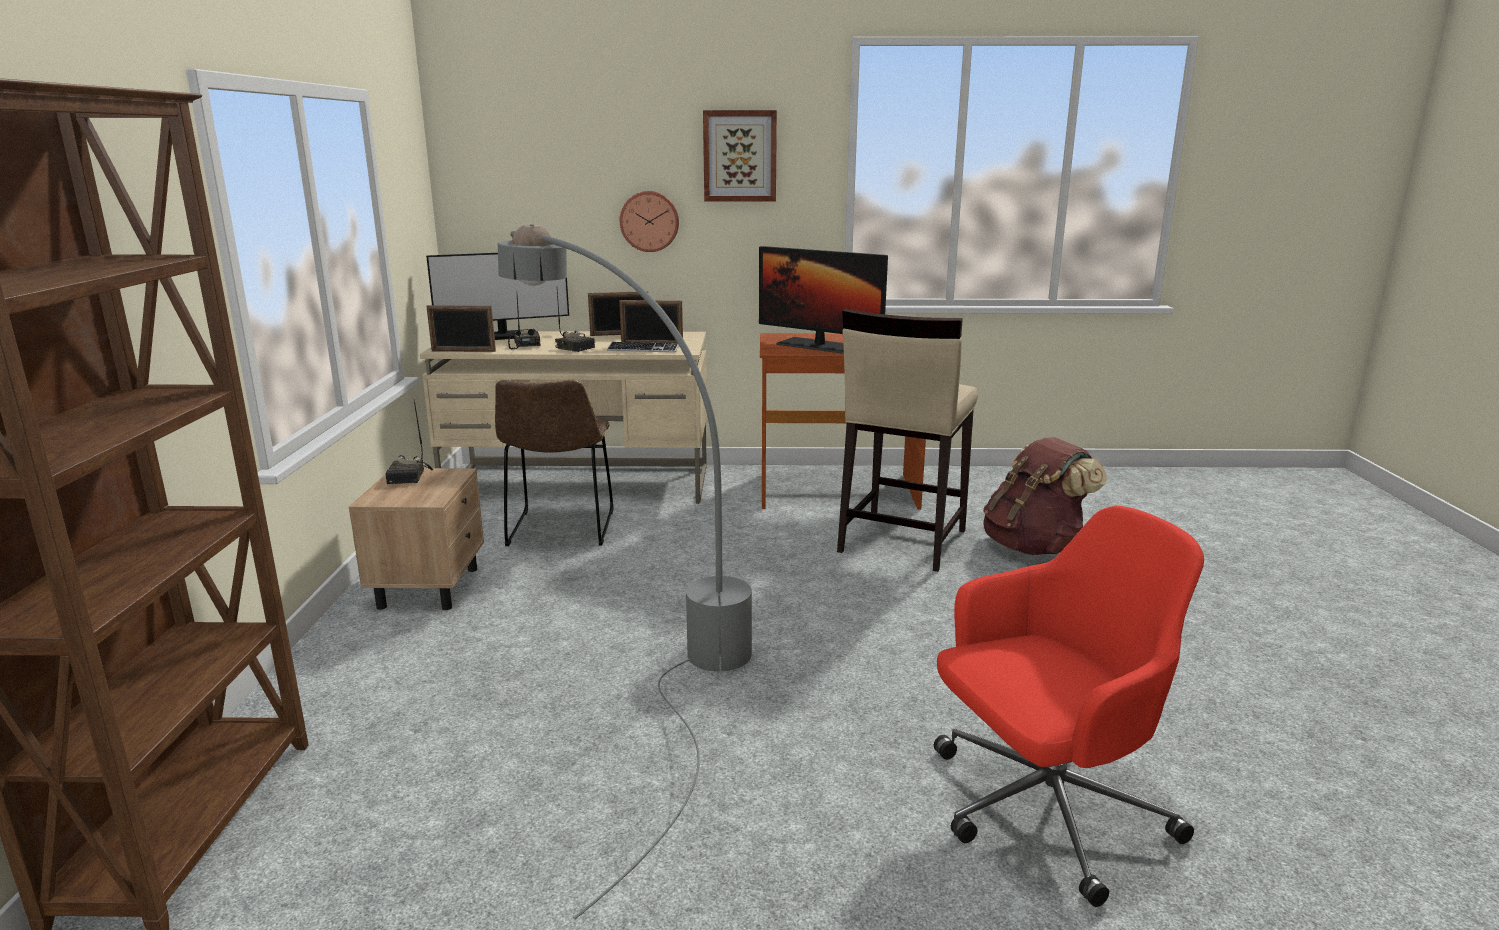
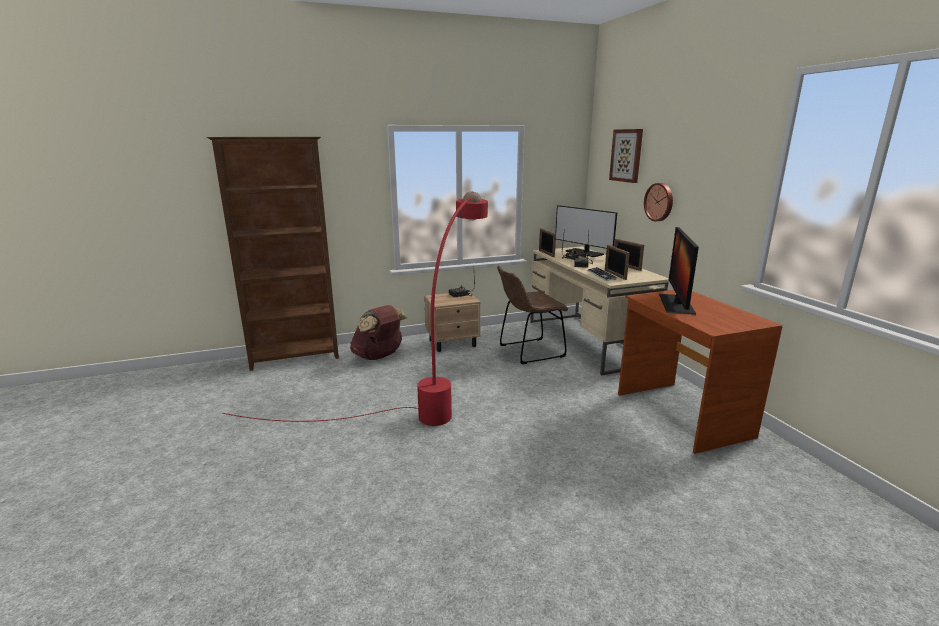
camera: 70 degrees right, 0 degrees up
grey floor lamp [498,224,752,919] -> red floor lamp [222,191,488,426]
picture [703,110,777,202] -> picture moved to [609,129,643,183]
beige stool [837,309,978,572] -> none
red office chair [934,506,1204,907] -> none
brown backpack [983,437,1107,555] -> brown backpack moved to [350,305,408,360]

